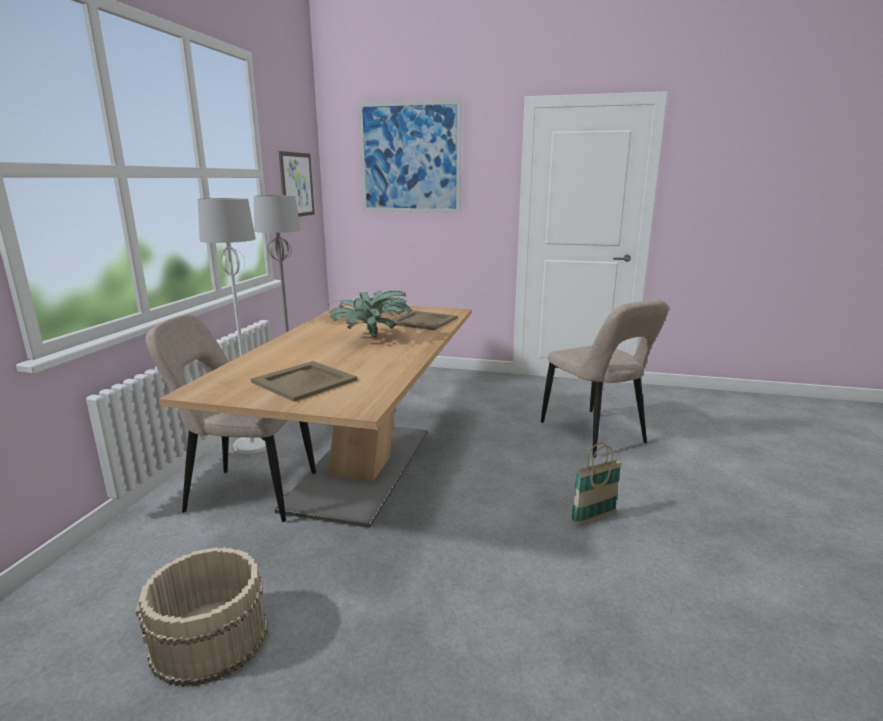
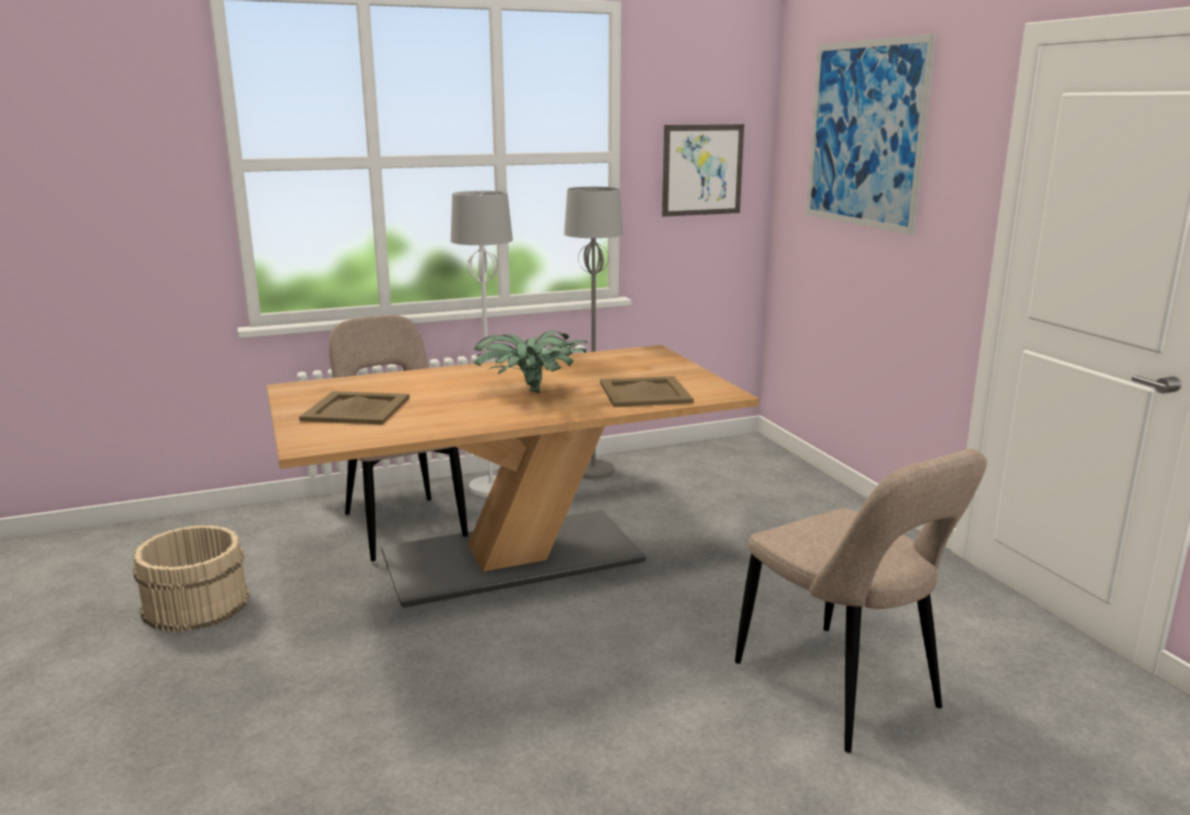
camera: 55 degrees right, 0 degrees up
beige chair [541,300,669,458] -> beige chair turned 60 degrees counterclockwise [735,449,987,753]
basket [571,443,622,526] -> none

